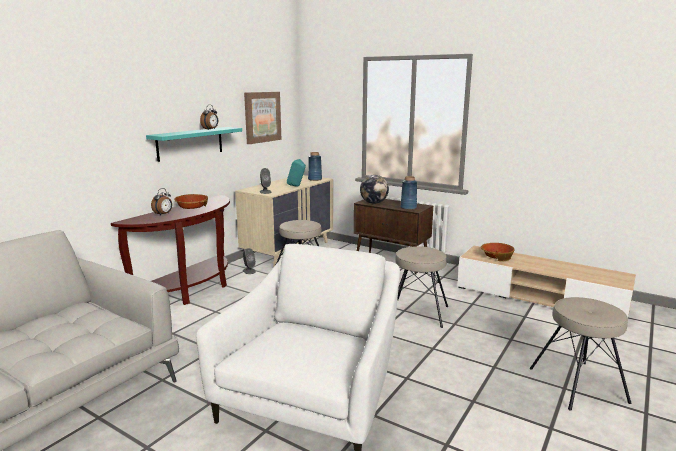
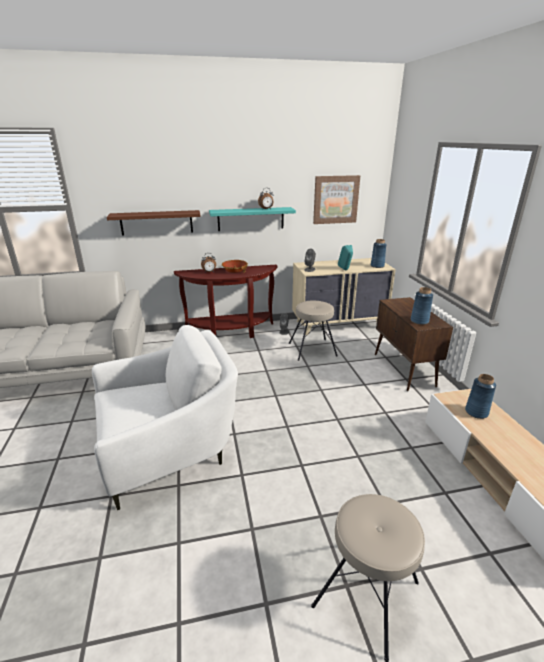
camera: 45 degrees right, 10 degrees up
globe [360,175,389,204] -> none
beige stool [395,246,448,328] -> none
bowl [481,243,514,262] -> blue vase [465,374,496,419]
none -> brown shelf [107,210,201,236]

